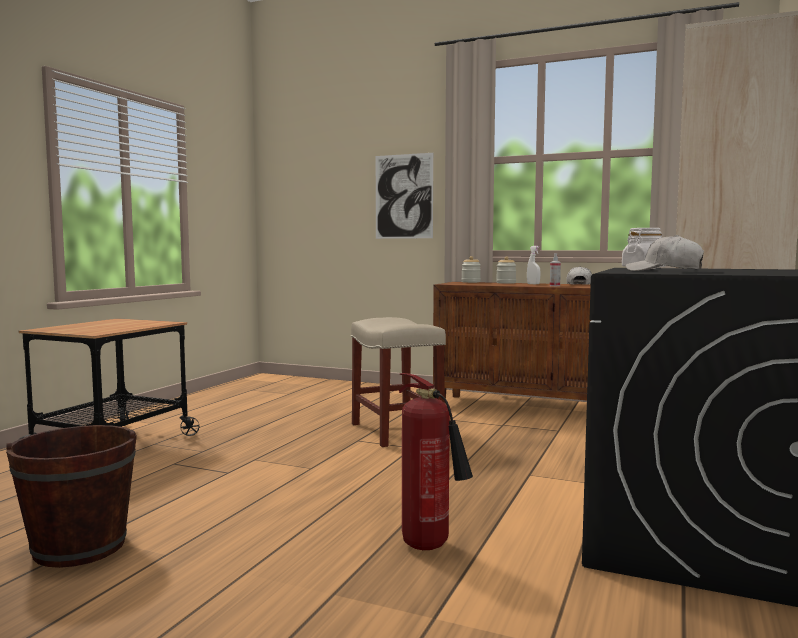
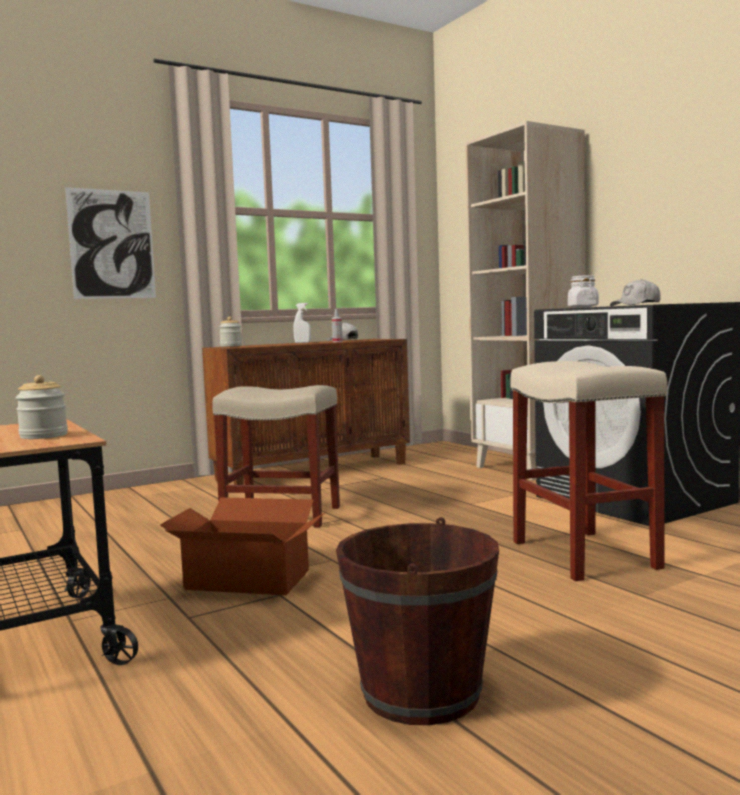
camera: 55 degrees left, 0 degrees up
fire extinguisher [399,373,473,550] -> beige stool [510,361,667,581]
jar [496,256,516,284] -> jar moved to [15,375,68,439]
none -> cardboard box [160,497,326,595]

